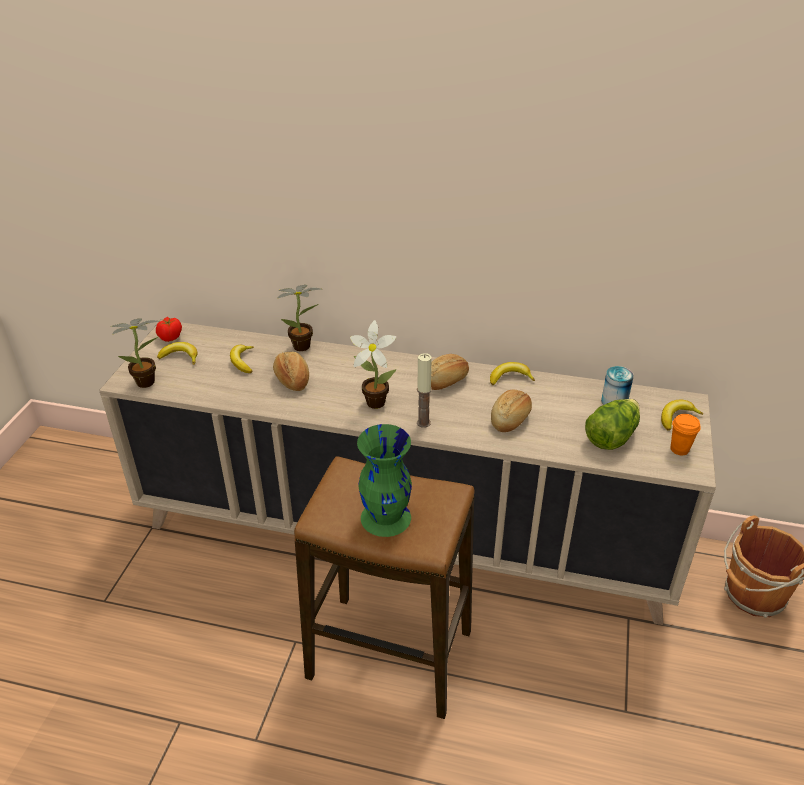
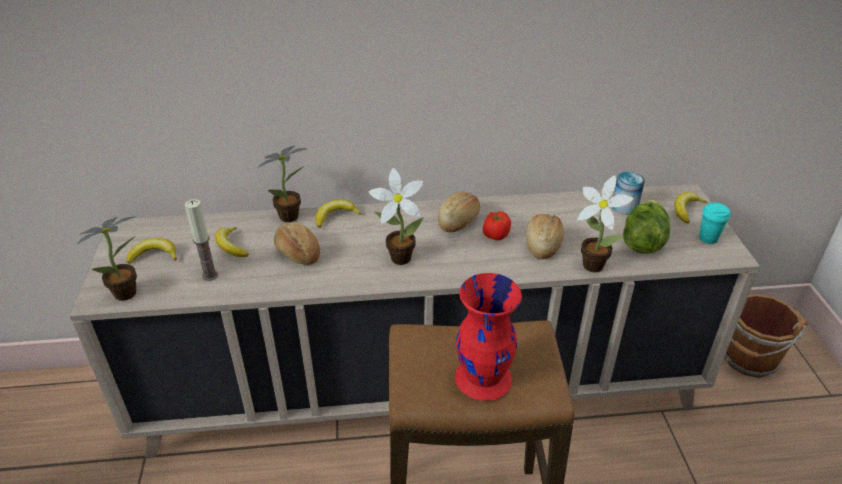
camera: 20 degrees left, 0 degrees up
tomato [156,317,182,342] -> tomato moved to [483,211,511,241]
green vase [357,424,412,537] -> red vase [455,273,522,401]
candle [417,353,432,428] -> candle moved to [185,199,218,281]
banana [490,362,535,385] -> banana moved to [315,200,362,228]
orange cup [671,414,701,455] -> turquoise cup [699,203,730,244]
none -> potted plant [577,175,634,272]

